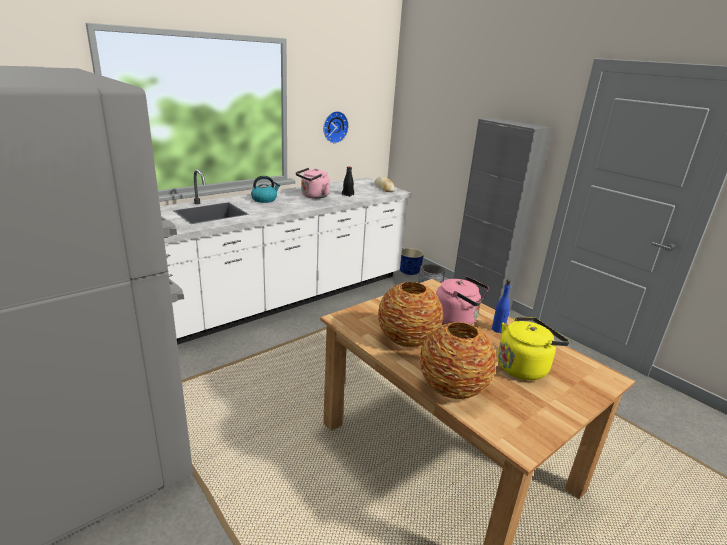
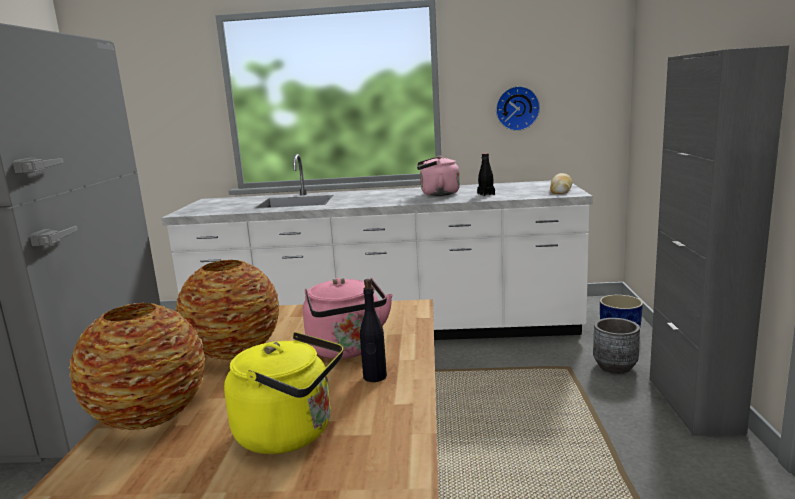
camera: 45 degrees right, 10 degrees down
kettle [251,176,281,203] -> none
blue bottle [492,280,511,333] -> black bottle [360,279,387,382]

